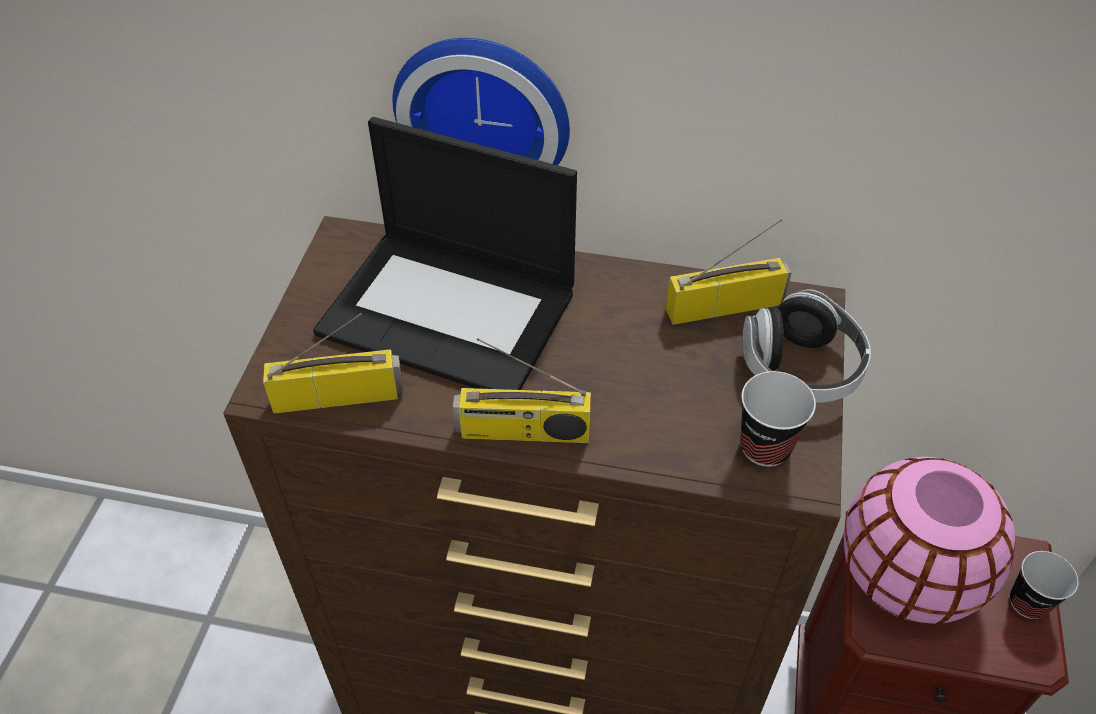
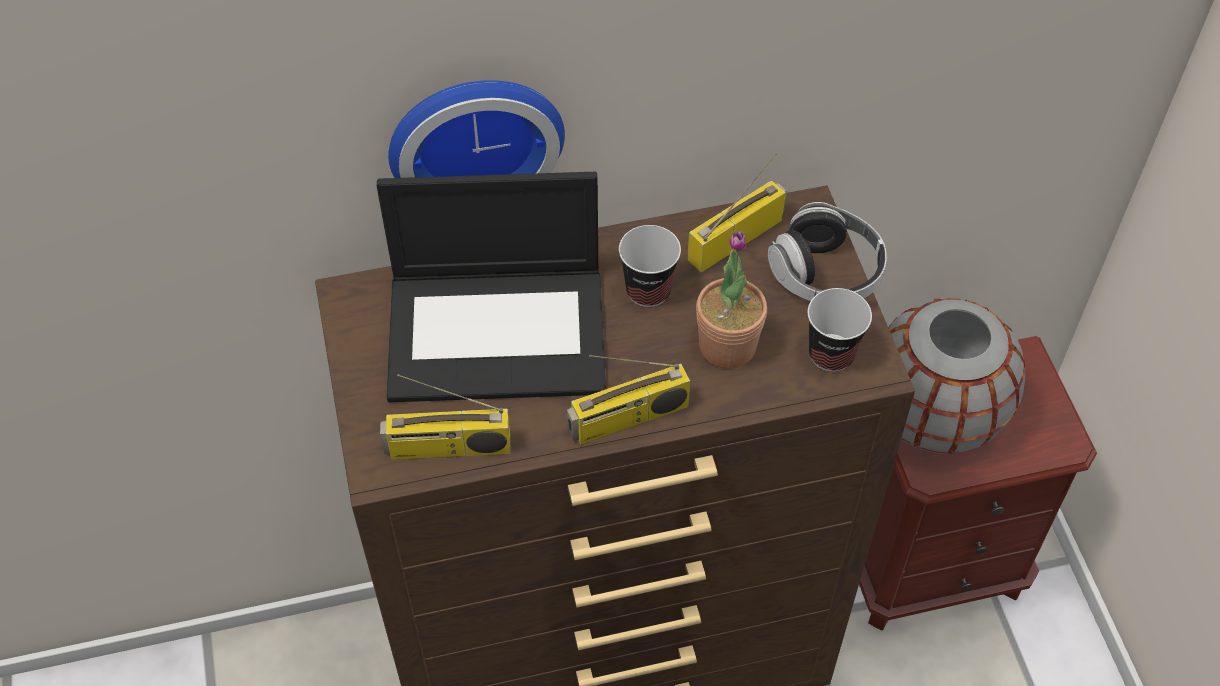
camera: 25 degrees left, 5 degrees up
radio [263,313,404,413] -> radio turned 150 degrees counterclockwise [380,374,511,460]
pink vase [844,457,1015,624] -> grey vase [888,298,1025,454]
cup [1010,551,1078,619] -> cup moved to [619,225,681,307]
none -> potted plant [696,231,767,369]

